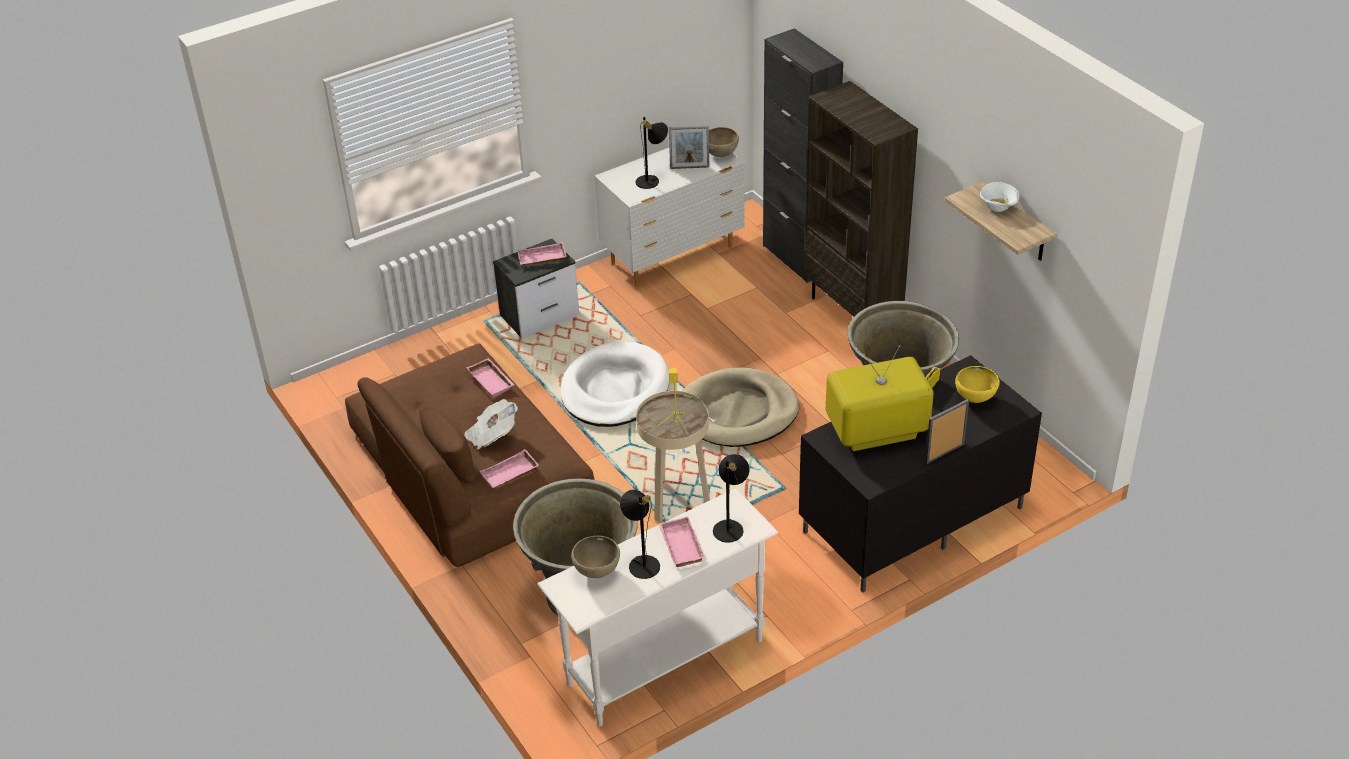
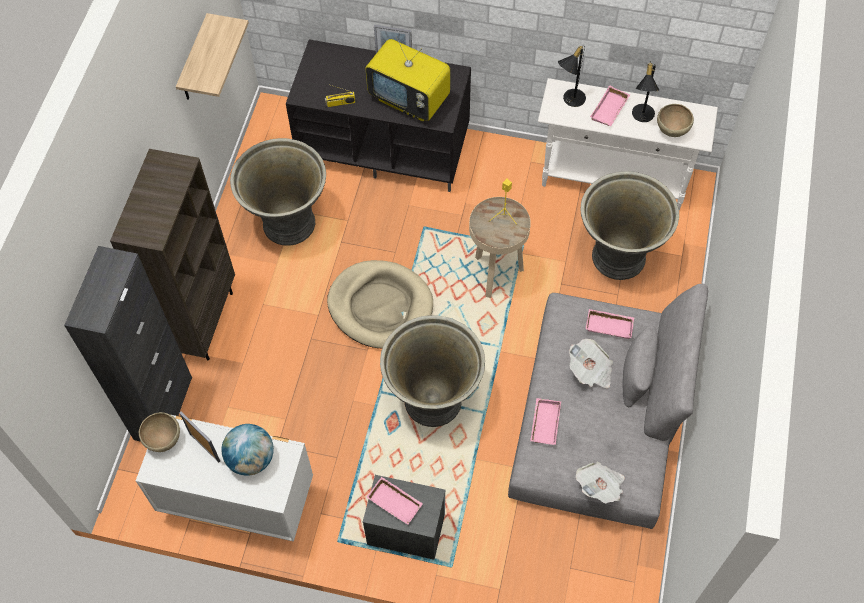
camera: 135 degrees left, 20 degrees up
brown sofa [345,343,595,567] -> grey sofa [508,284,708,529]
white dog bed [560,341,670,427] -> grey planter [380,315,485,427]
black table lamp [635,117,668,189] -> globe [222,424,274,476]
yellow bowl [955,366,1000,403] -> none
white bowl [980,182,1020,212] -> none
none -> newspaper [576,462,625,503]

